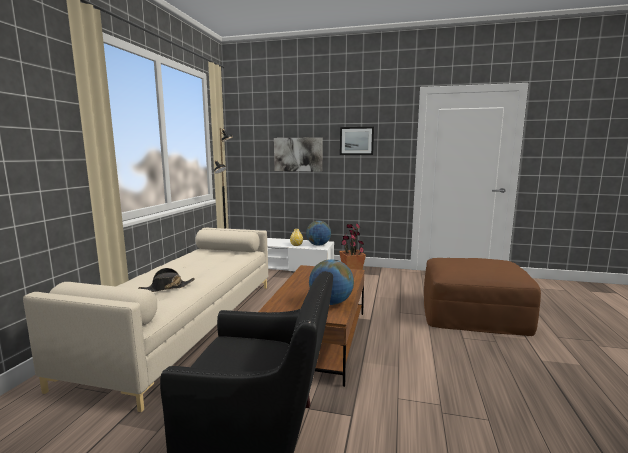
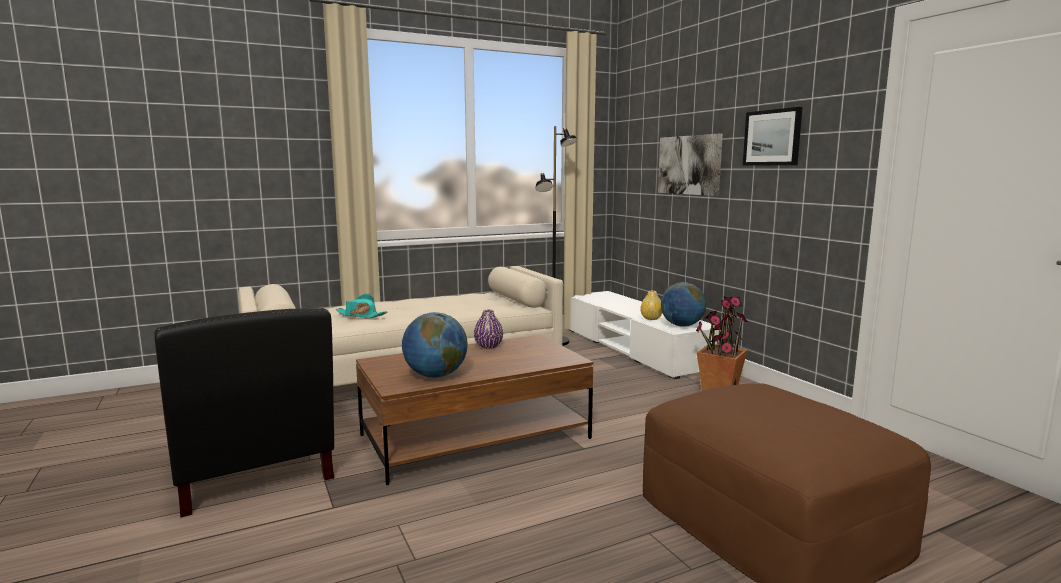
camera: 50 degrees right, 0 degrees up
black hat [138,268,195,292] -> turquoise hat [336,294,387,318]
none -> purple vase [474,310,503,349]

